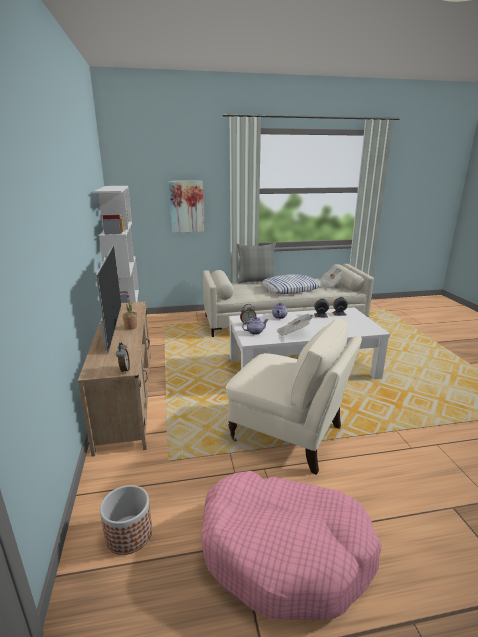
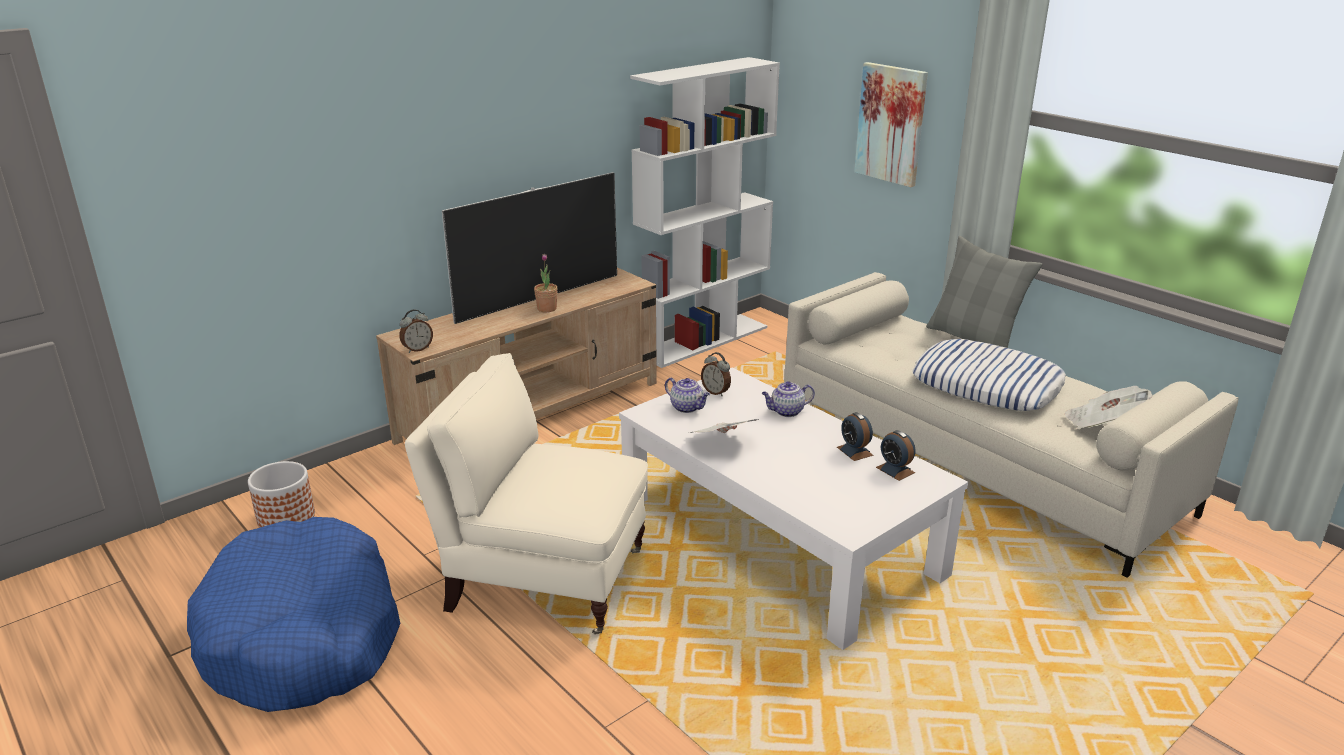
camera: 60 degrees right, 5 degrees up
pink dog bed [201,471,382,620] -> blue dog bed [187,517,401,712]
beige armchair [226,318,362,475] -> beige armchair turned 105 degrees clockwise [405,353,648,634]

